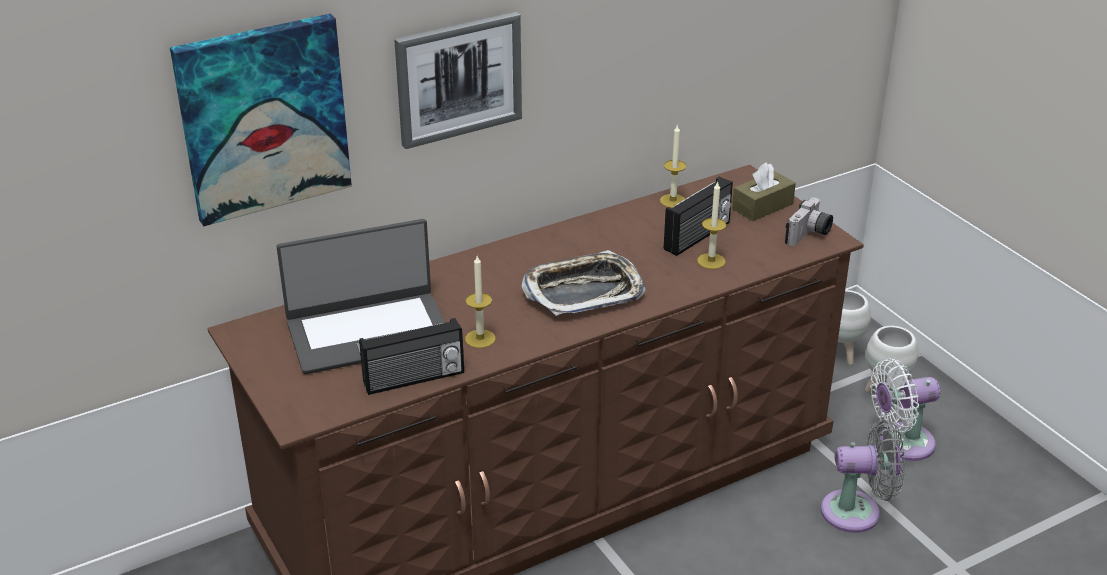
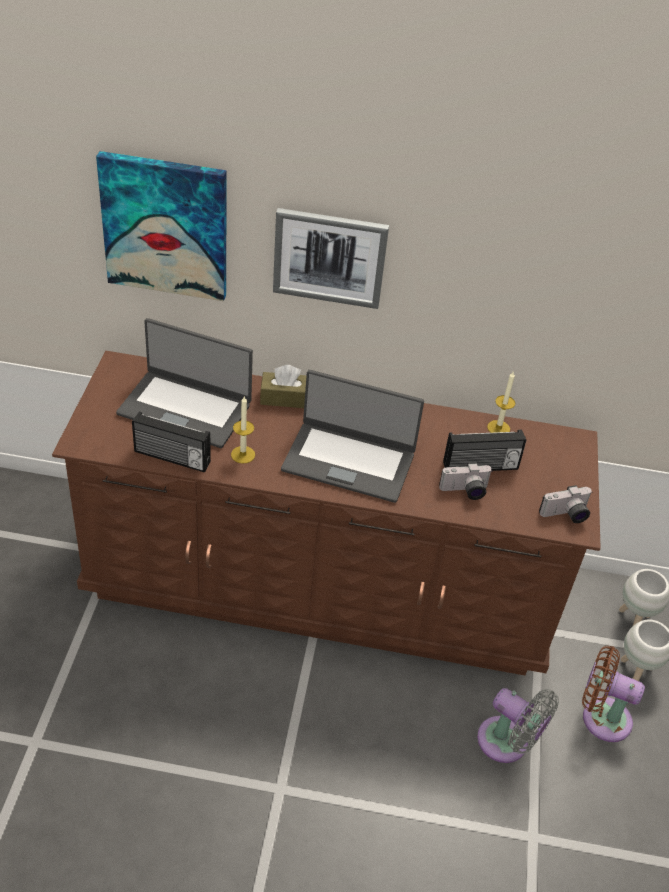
camera: 35 degrees right, 10 degrees up
tray [521,250,646,316] -> laptop [281,370,424,503]
candle [697,181,726,269] -> camera [439,462,492,500]
brown tissue box [732,162,796,221] -> brown tissue box moved to [260,365,307,408]
white fan [870,358,941,461] -> brown fan [582,646,645,742]

